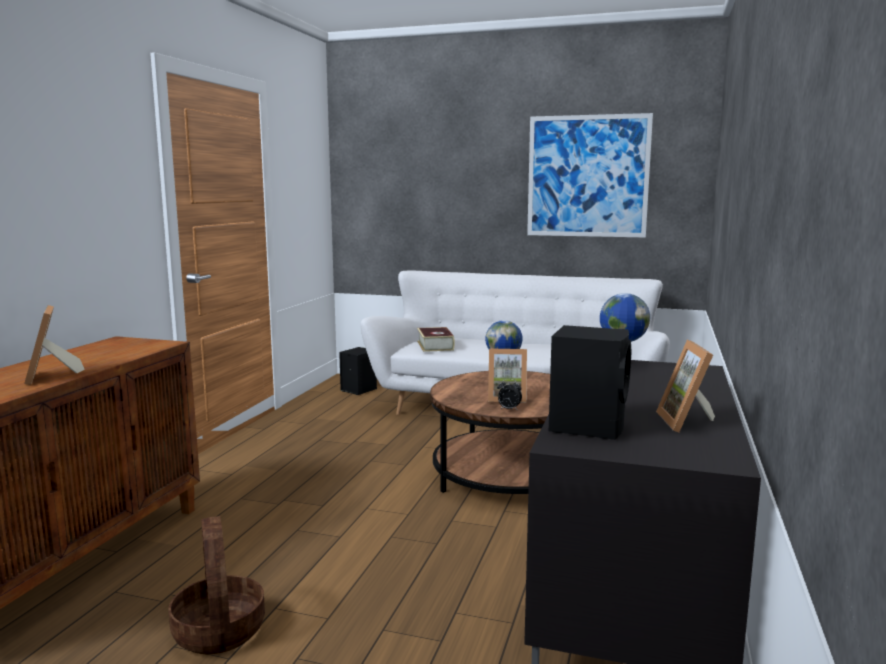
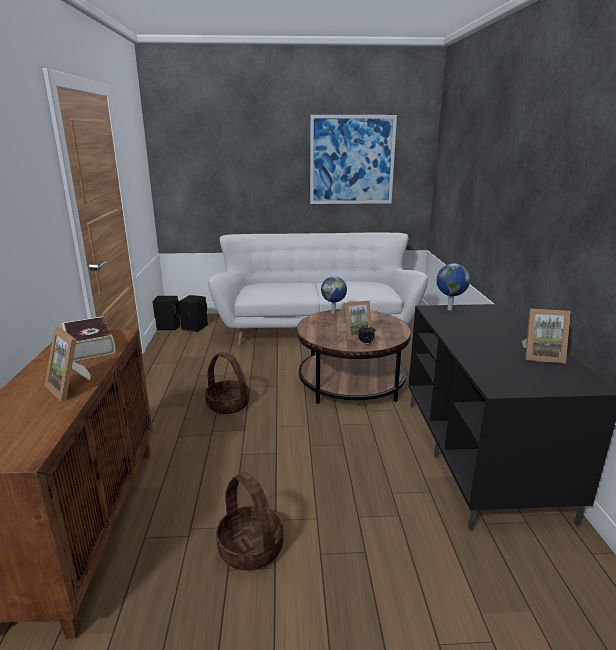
camera: 20 degrees left, 10 degrees up
book [417,327,455,352] -> book moved to [62,316,115,362]
black speaker [549,325,631,440] -> black speaker moved to [153,296,180,330]
picture frame [656,340,715,432] -> picture frame turned 60 degrees counterclockwise [522,308,570,363]
none -> basket [205,352,250,414]

